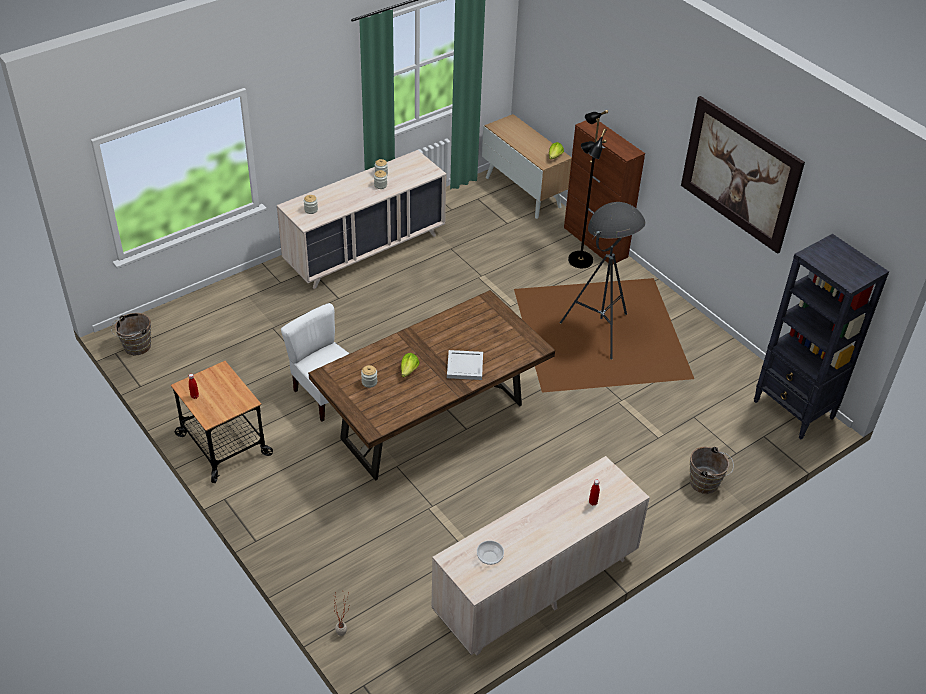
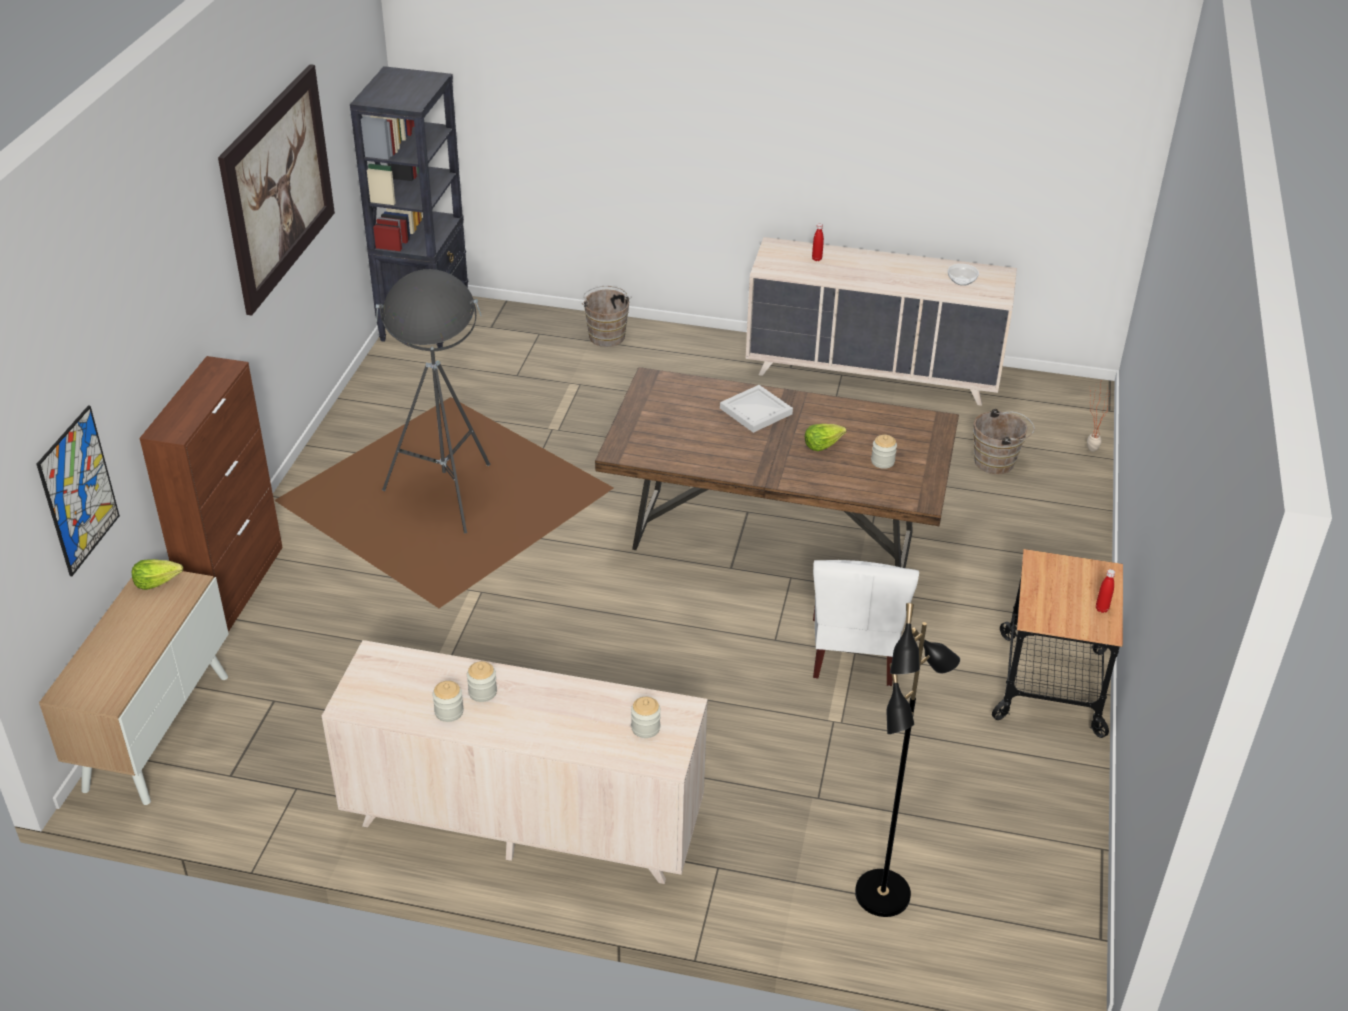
camera: 130 degrees left, 5 degrees down
brown bucket [111,313,151,355] -> brown bucket moved to [973,409,1035,474]
black floor lamp [568,110,608,268] -> black floor lamp moved to [855,603,960,917]
none -> picture [36,405,120,576]

